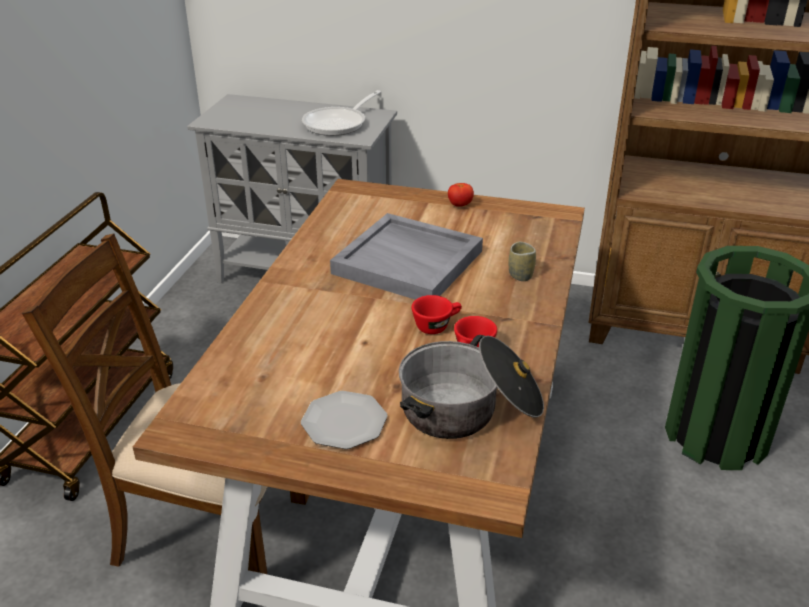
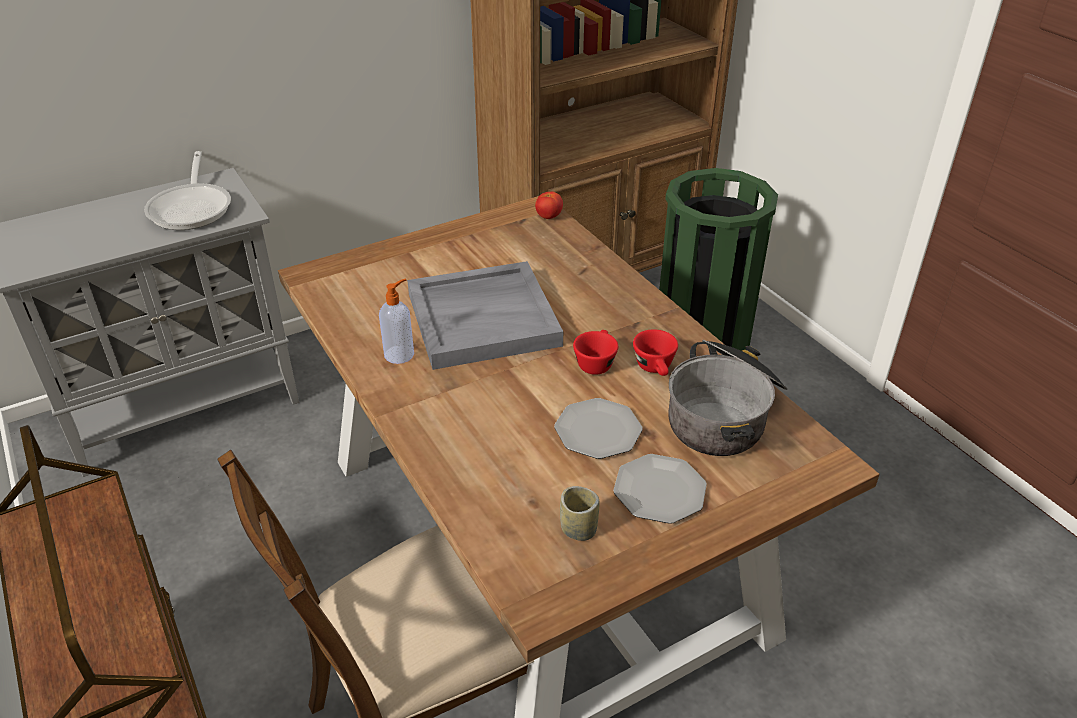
camera: 45 degrees left, 5 degrees up
tomato [448,183,474,207] -> tomato moved to [535,192,563,219]
cup [508,242,536,281] -> cup moved to [560,486,599,541]
none -> soap dispenser [379,279,414,364]
none -> plate [554,398,643,459]

